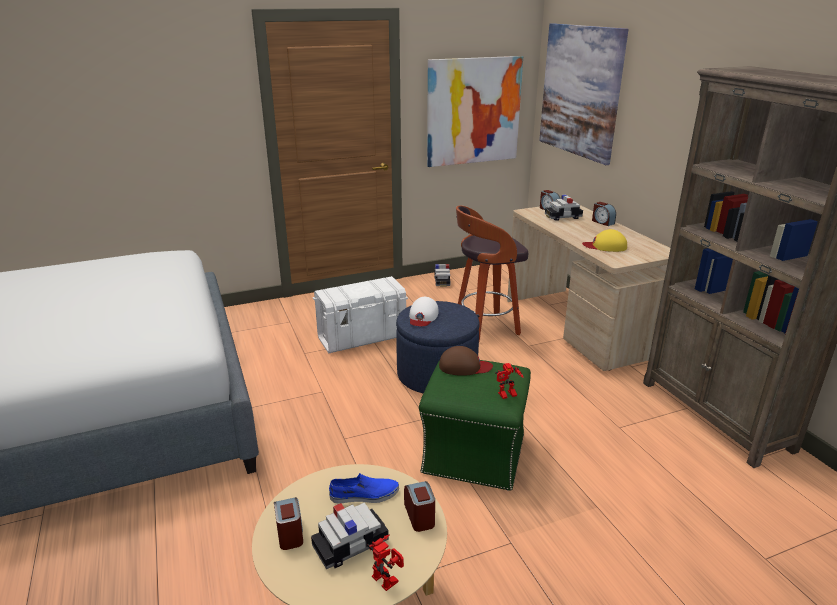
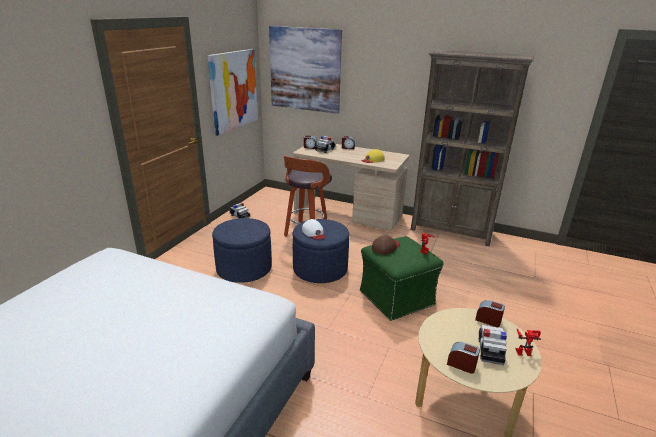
camera: 45 degrees left, 0 degrees up
white storage box [313,276,408,354] -> blue ottoman [212,218,272,283]
blue shoe [329,473,399,503] -> none

